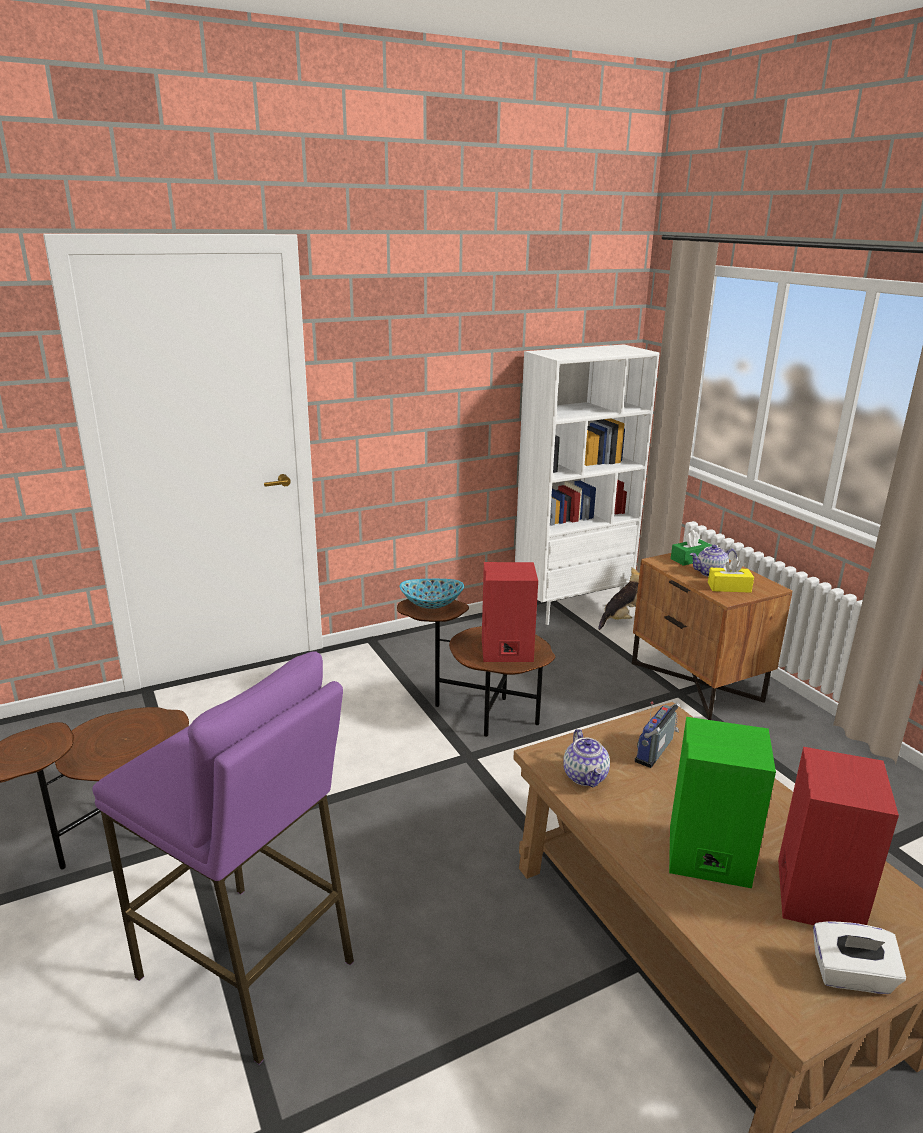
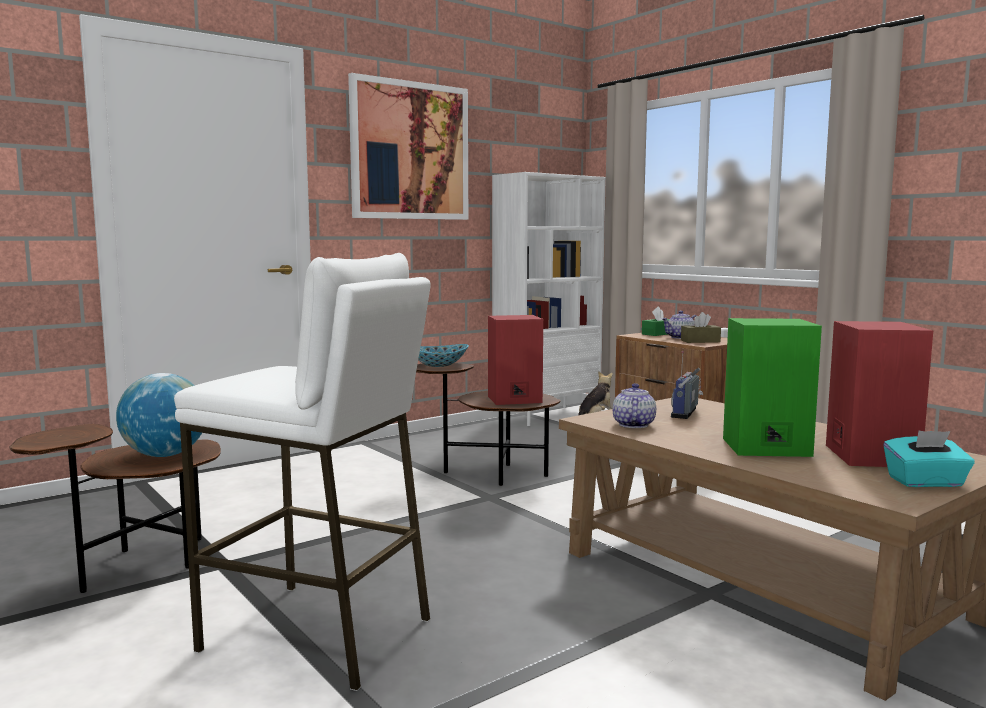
camera: 10 degrees left, 15 degrees down
purple stool [92,651,354,1065] -> white stool [174,253,431,691]
teapot [563,729,610,788] -> teapot turned 150 degrees counterclockwise [613,383,656,428]
yellow tissue box [708,558,754,593] -> brown tissue box [681,312,721,343]
white tissue box [813,921,906,994] -> turquoise tissue box [884,431,975,487]
none -> globe [116,373,202,457]
none -> picture [348,73,468,220]

